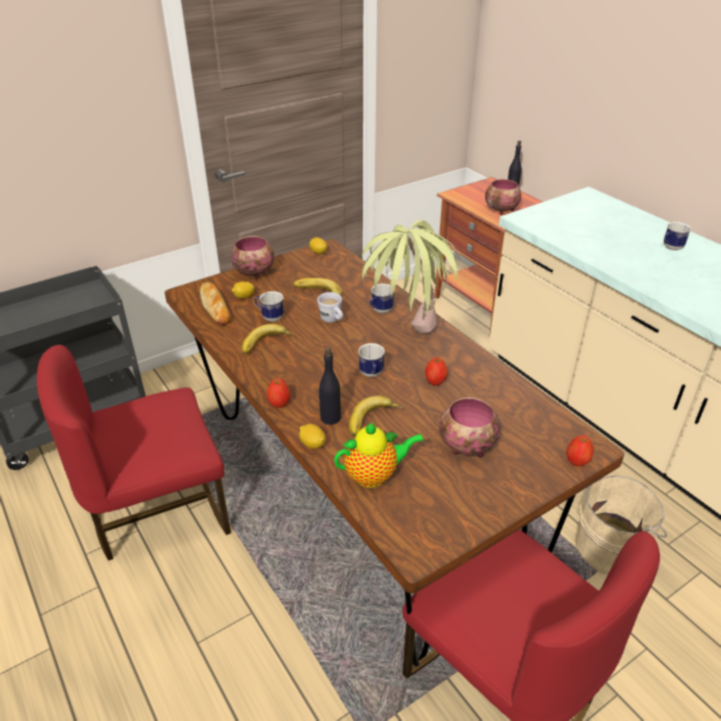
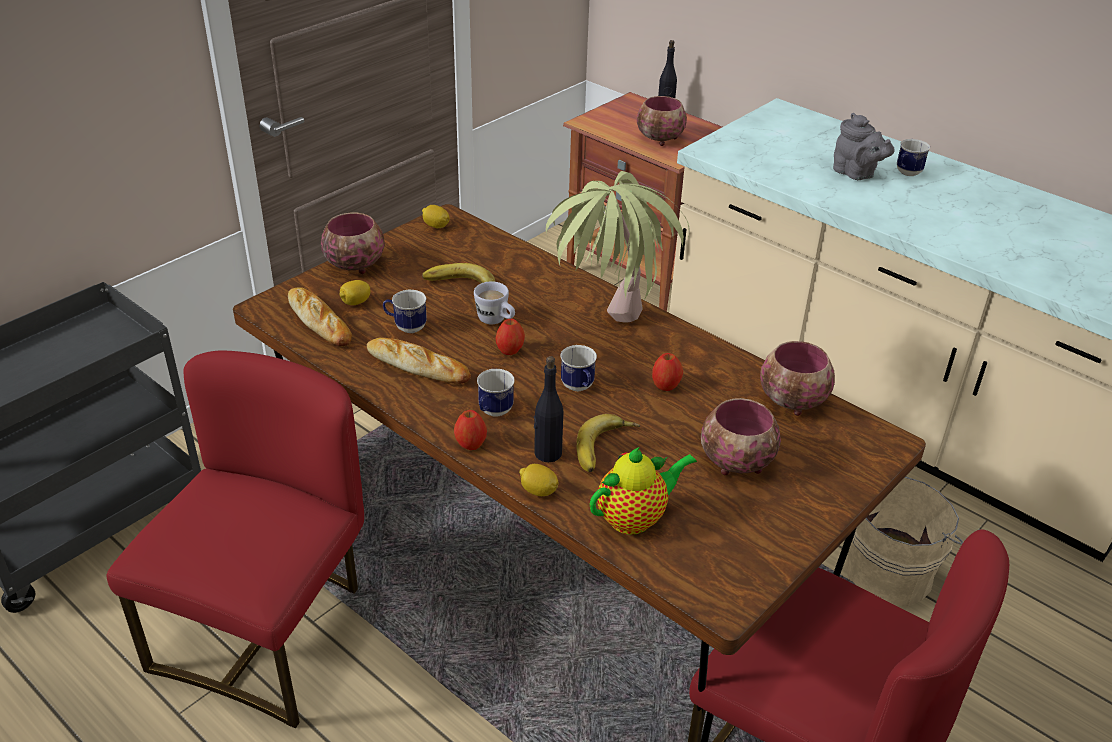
camera: 15 degrees left, 0 degrees up
red chair [37,345,231,561] -> red chair turned 150 degrees clockwise [106,351,364,728]
banana [242,324,294,354] -> bread [367,338,471,384]
mug [370,283,395,313] -> mug moved to [477,369,515,416]
apple [566,436,594,467] -> apple moved to [496,319,525,355]
none -> bowl [760,341,835,416]
none -> grey teapot [833,113,895,180]

